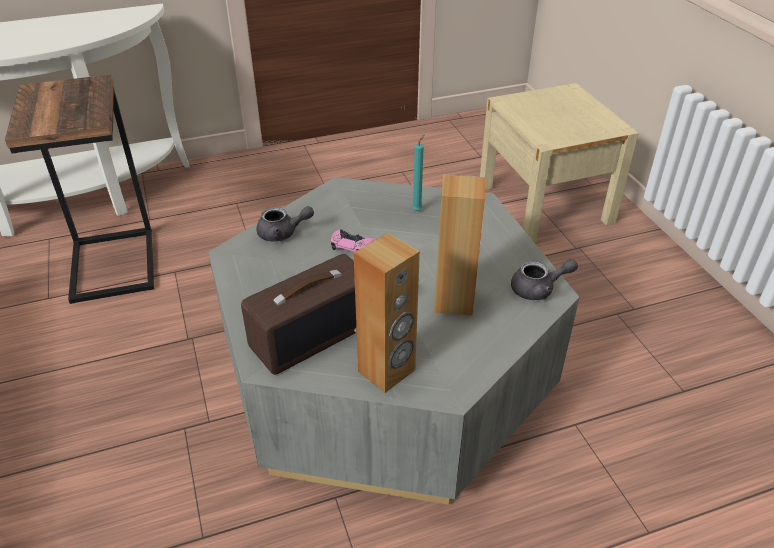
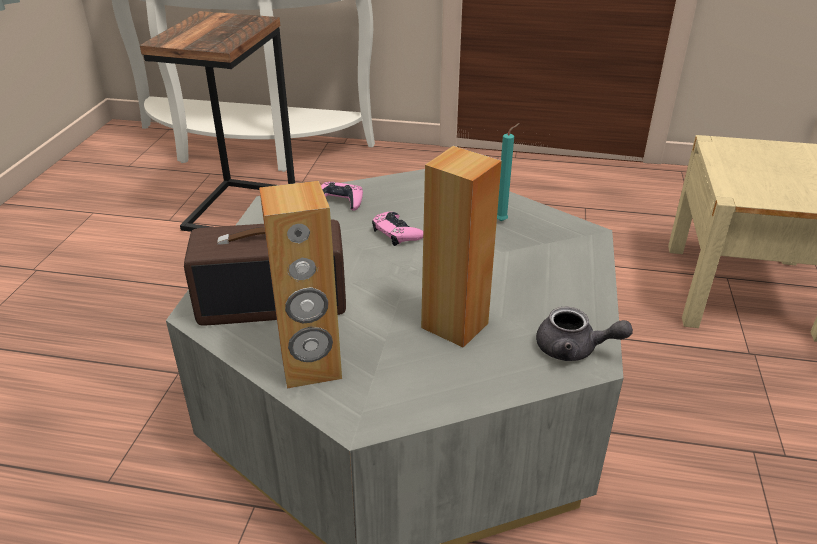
camera: 30 degrees right, 5 degrees down
grey teapot [256,206,314,242] -> pink game controller [321,182,363,211]

